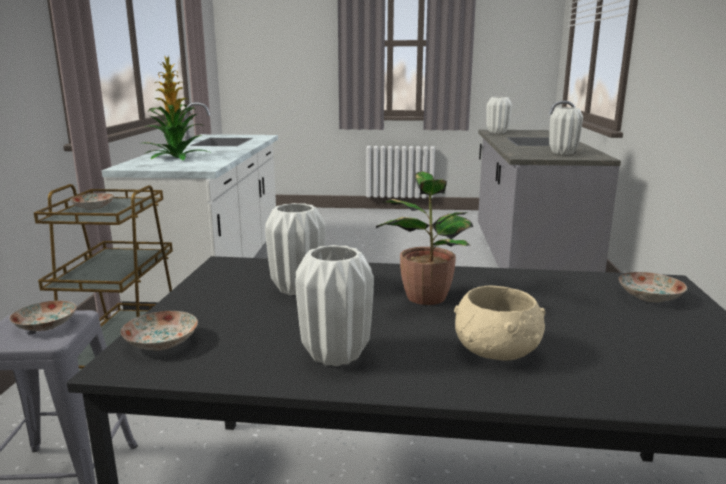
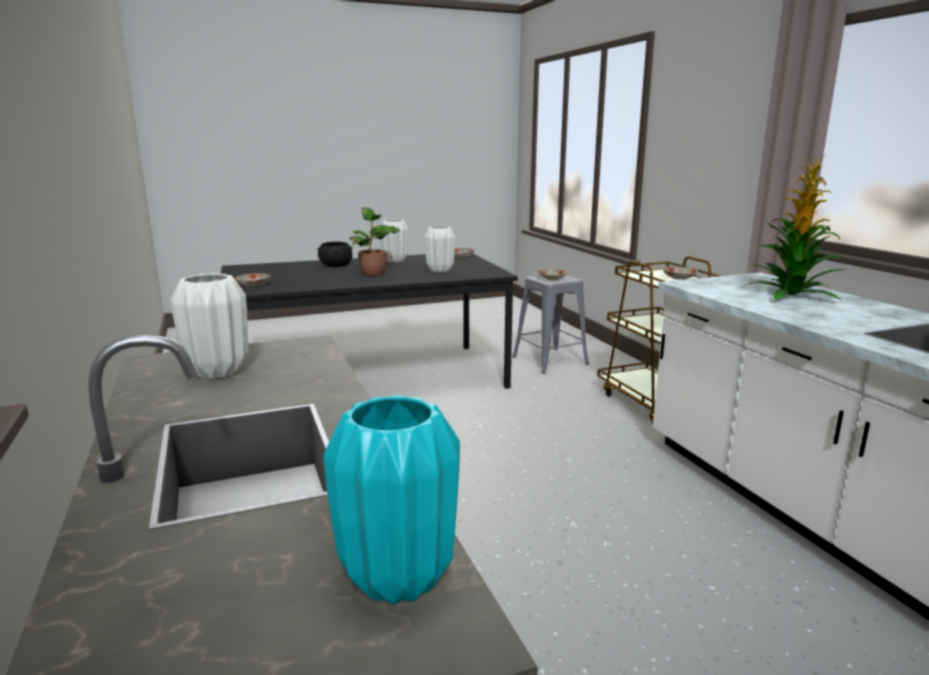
camera: 155 degrees right, 0 degrees up
beige bowl [454,286,546,361] -> black bowl [318,242,353,267]
white vase [486,97,512,134] -> turquoise vase [323,395,460,604]

